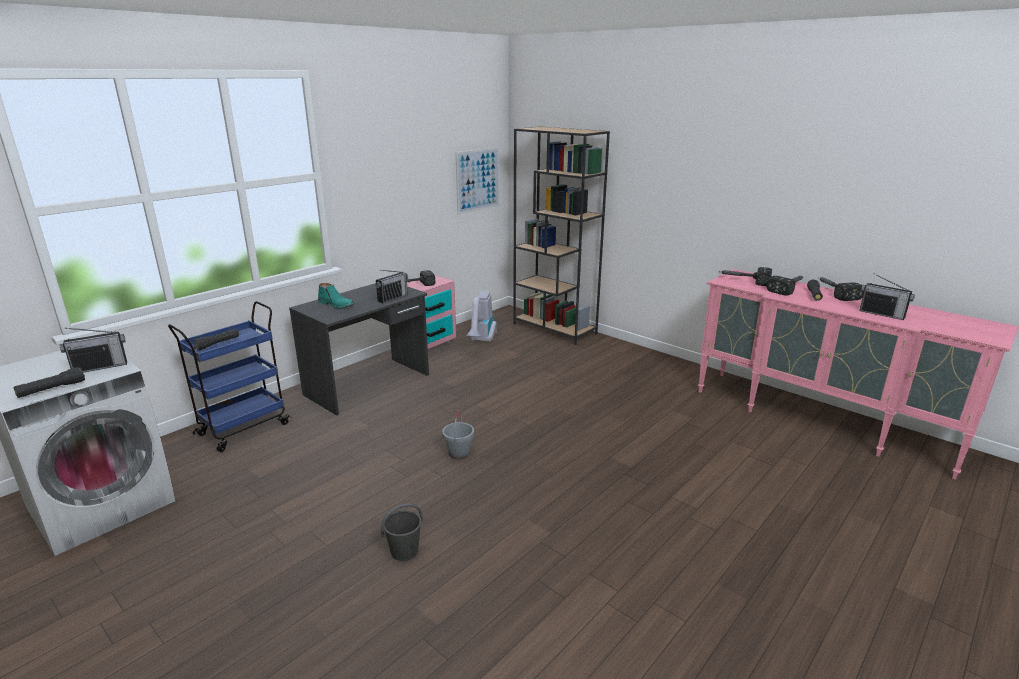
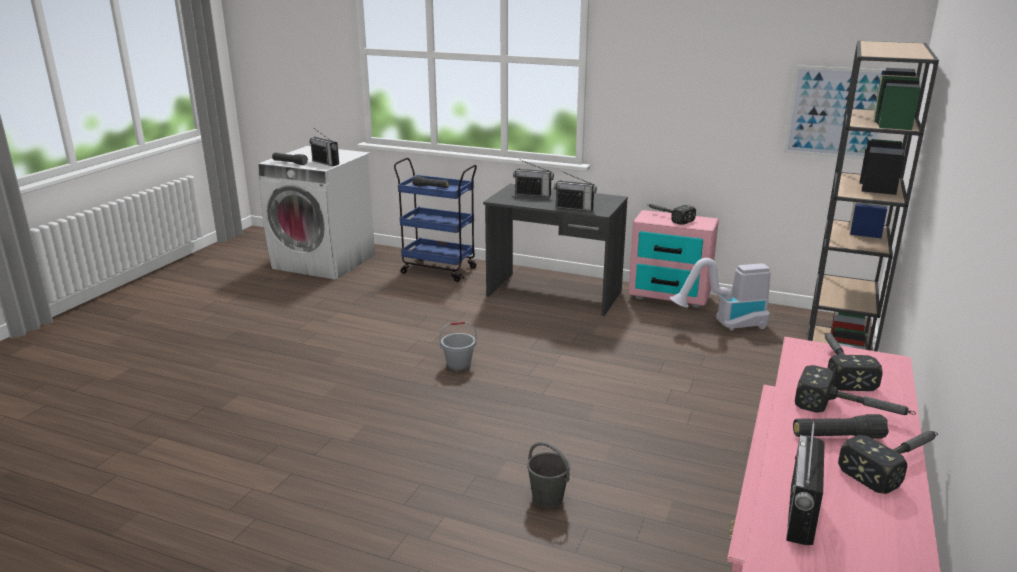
camera: 70 degrees right, 0 degrees up
turquoise boot [318,283,354,309] -> radio [513,160,554,197]
grey bucket [381,503,423,561] -> grey bucket moved to [527,442,570,509]

